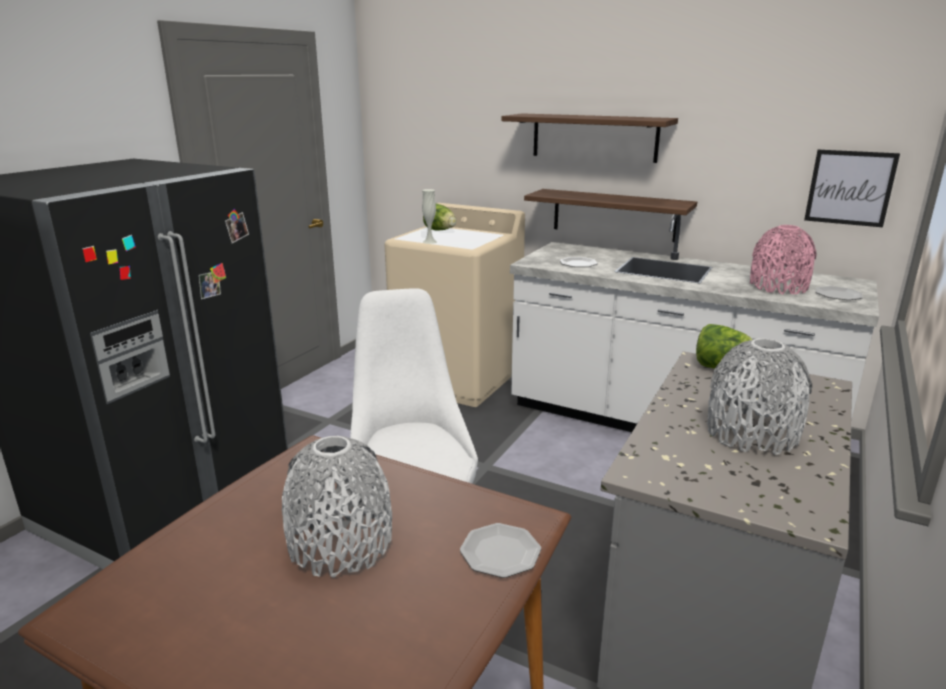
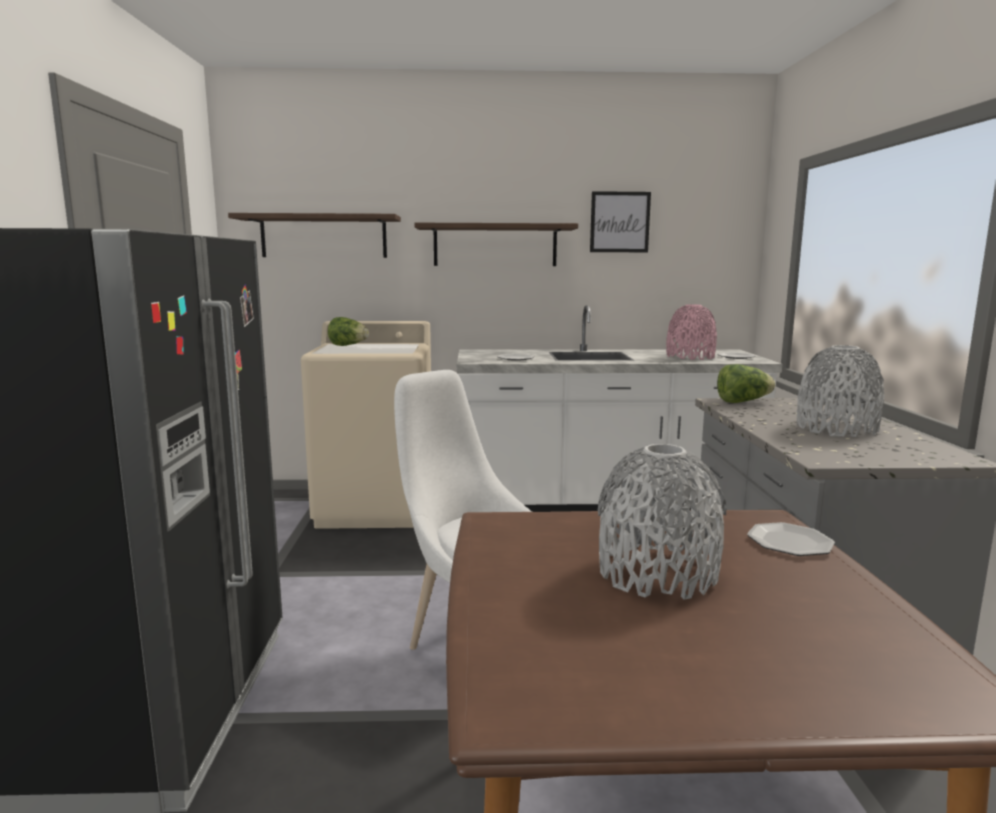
camera: 30 degrees left, 10 degrees down
white vase [422,189,437,244] -> none
shelf [524,189,697,242] -> shelf moved to [228,213,401,258]
picture [804,150,900,227] -> picture moved to [590,191,651,252]

